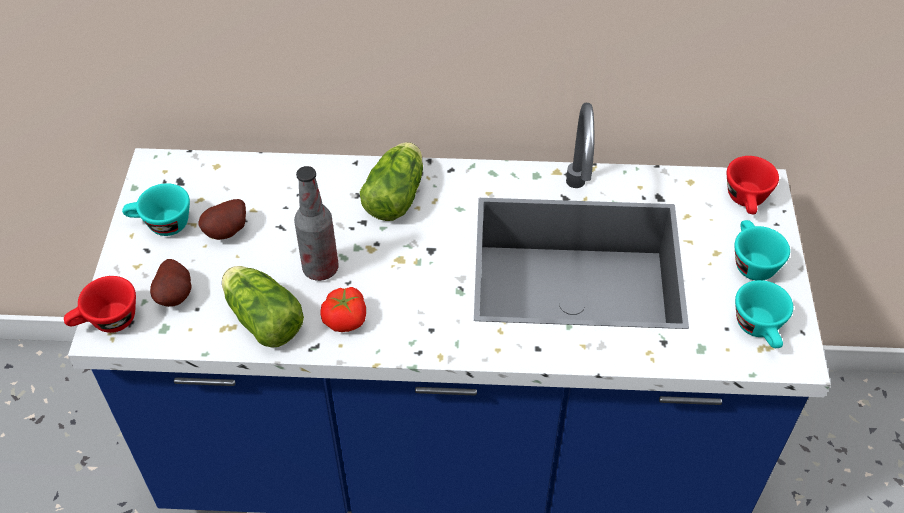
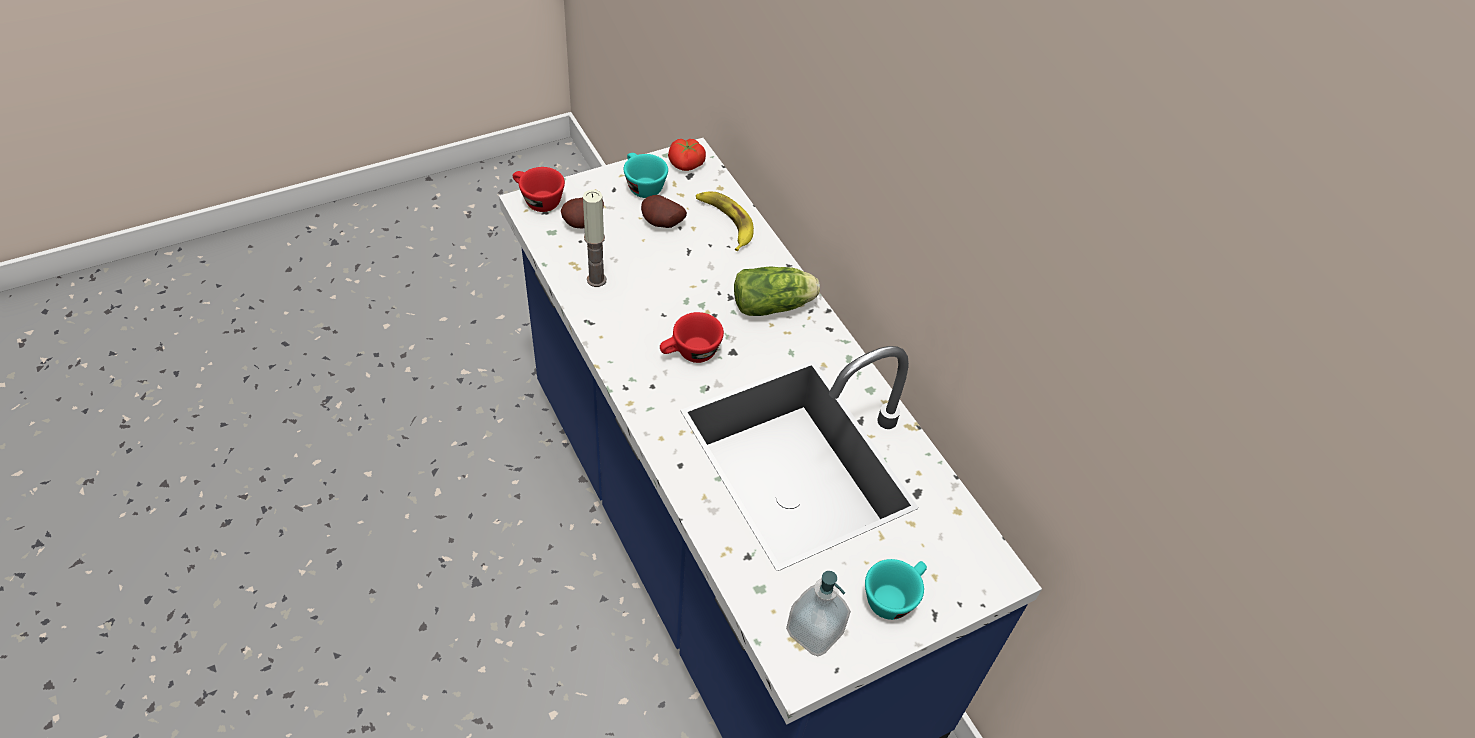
camera: 55 degrees right, 0 degrees up
lettuce [222,266,304,348] -> candle [583,190,606,287]
bottle [294,166,339,281] -> none
tomato [320,287,366,332] -> tomato moved to [668,139,706,171]
red cup [727,156,779,214] -> red cup moved to [660,312,724,363]
turquoise cup [735,280,793,348] -> soap dispenser [786,571,851,656]
none -> banana [696,191,754,251]

